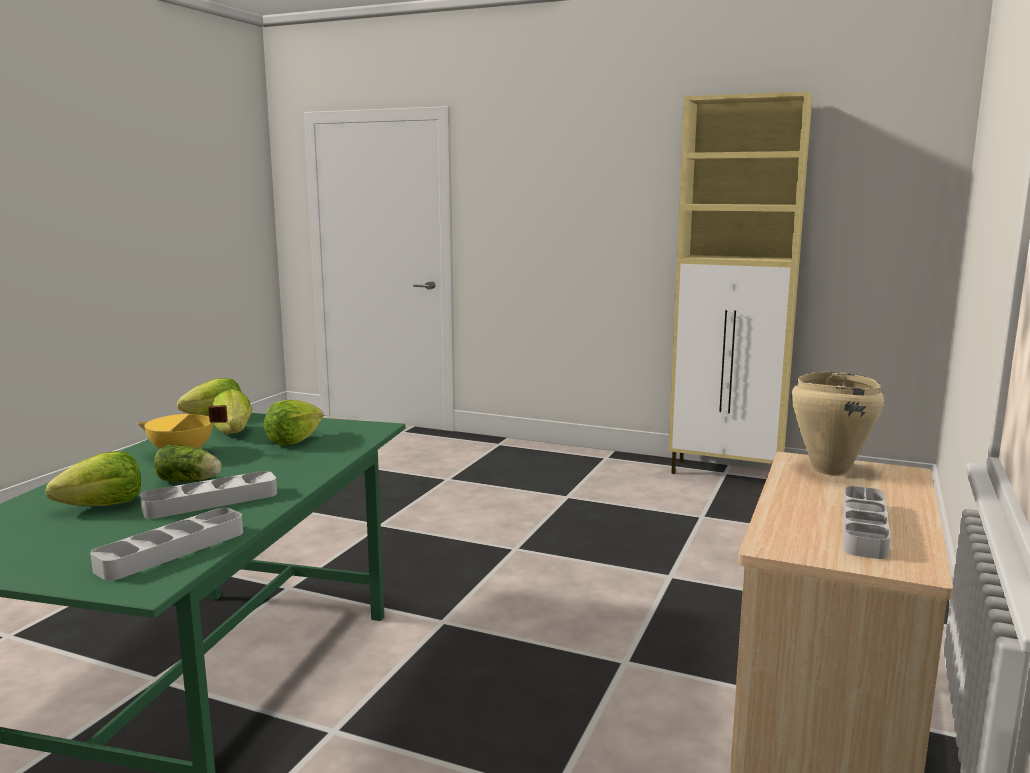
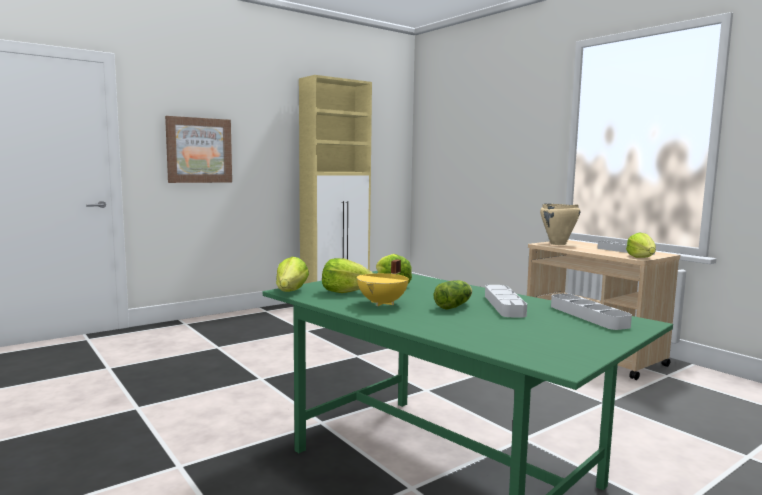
camera: 60 degrees left, 5 degrees down
lettuce [45,451,141,506] -> lettuce moved to [626,233,656,258]
none -> picture [165,116,232,183]

